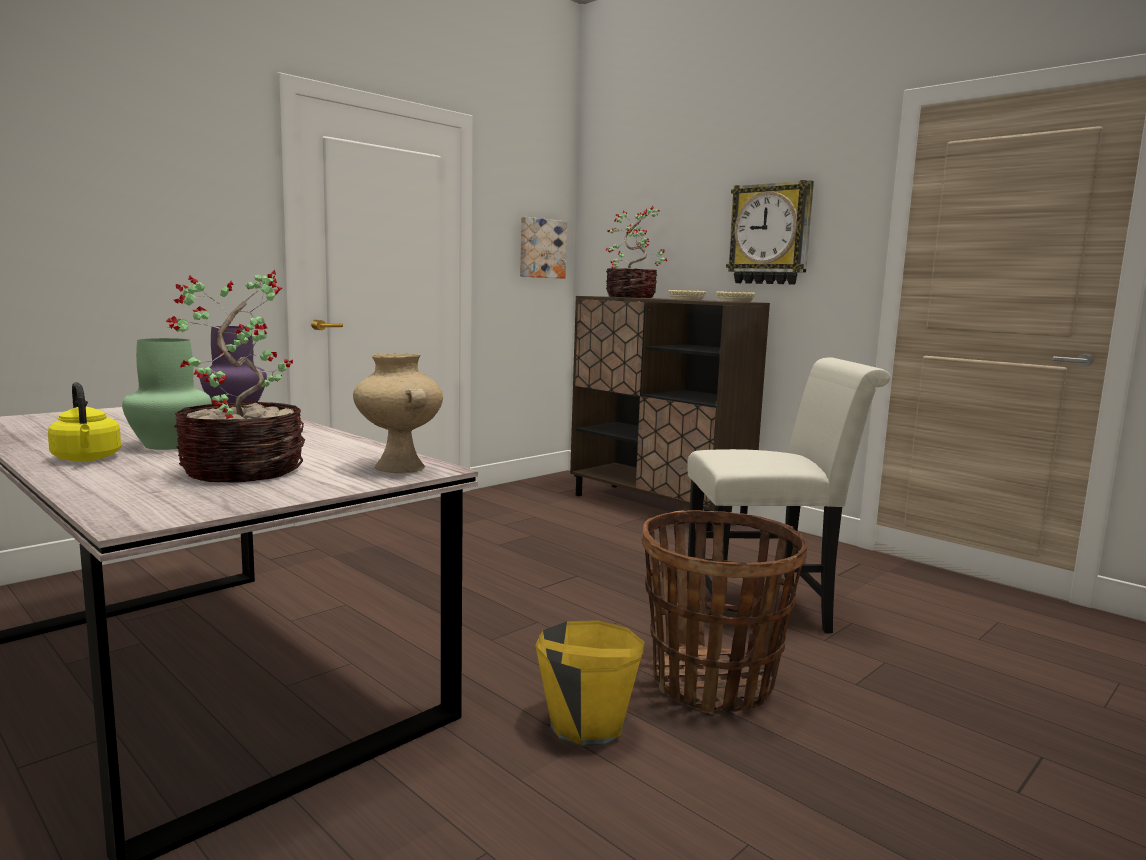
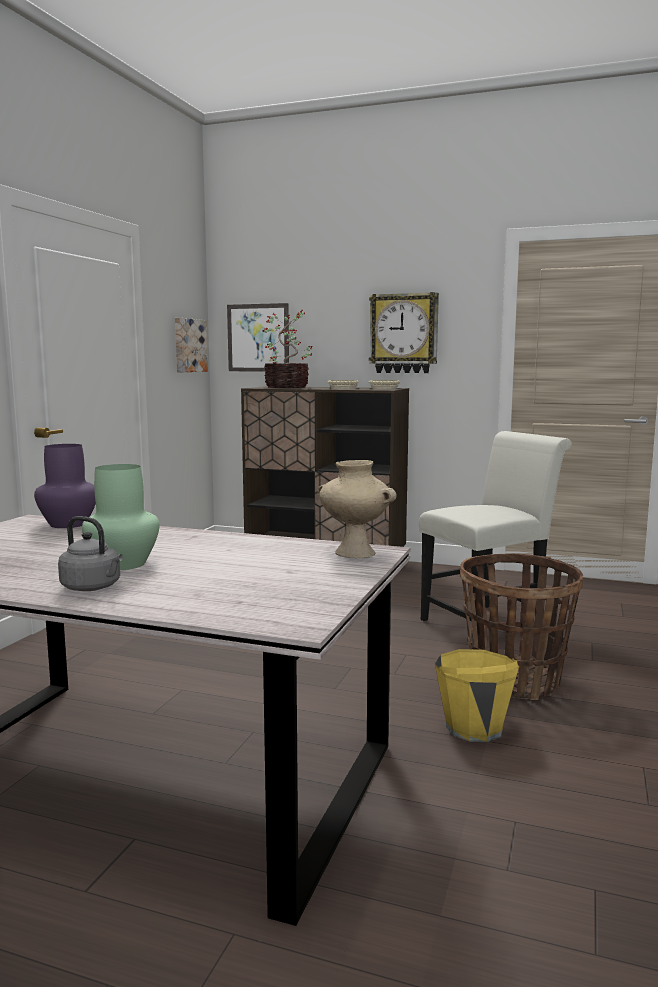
camera: 25 degrees left, 0 degrees up
yellow kettle [48,382,121,462] -> grey kettle [58,516,123,591]
potted plant [166,270,305,483] -> none
none -> picture [227,303,289,372]

